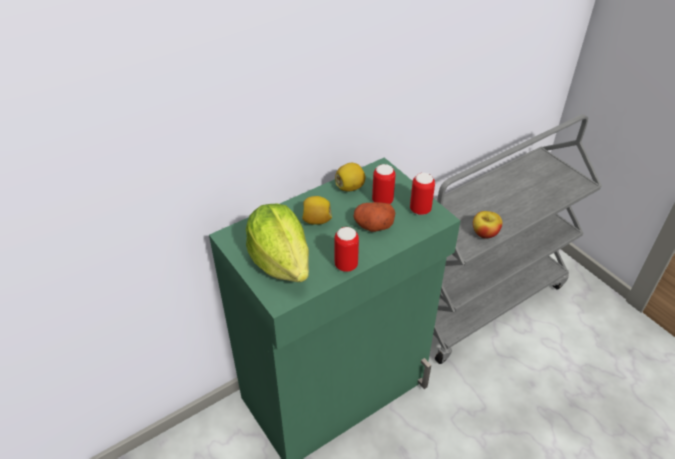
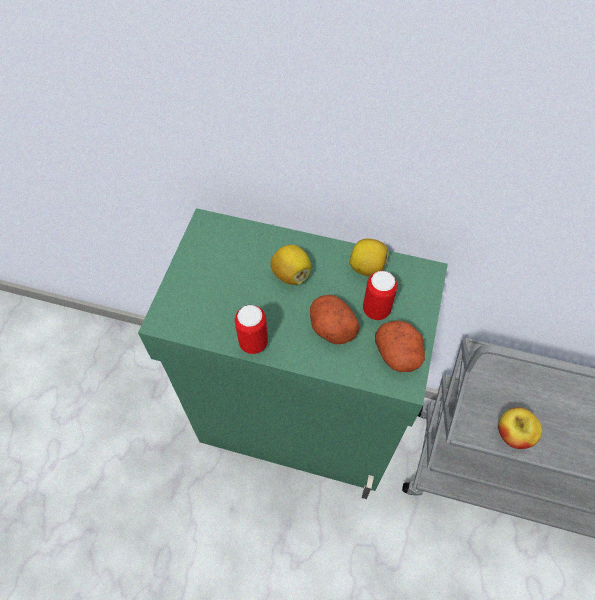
camera: 50 degrees right, 15 degrees up
lettuce [246,204,309,282] -> none
can [410,173,435,215] -> potato [375,321,425,372]

